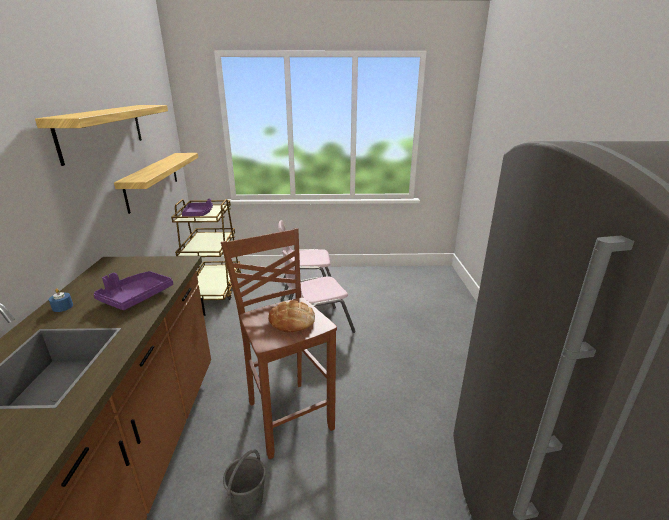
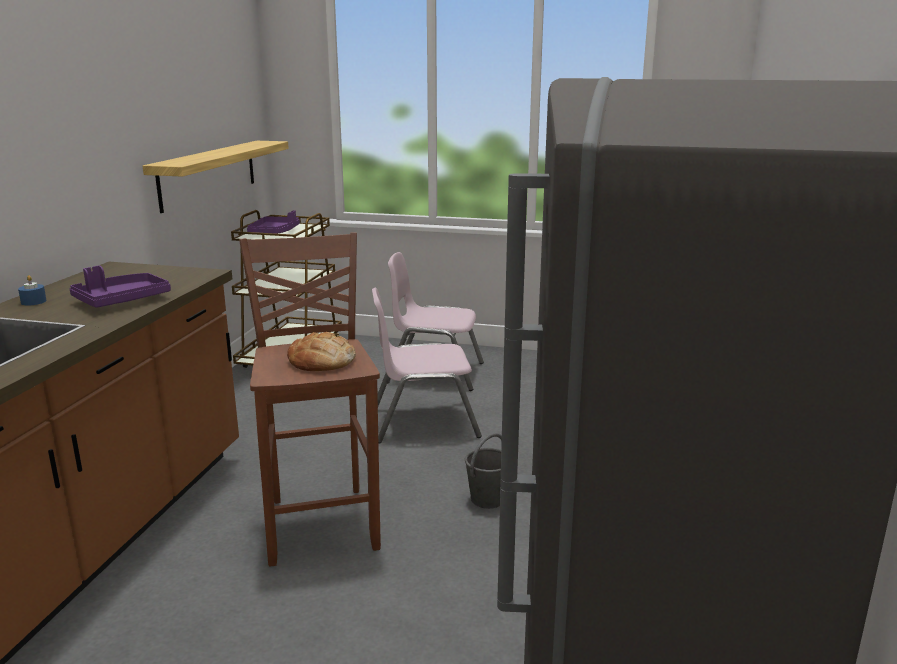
camera: 15 degrees right, 5 degrees down
shelf [35,105,168,166] -> none
grey bucket [223,449,266,515] -> grey bucket moved to [465,433,502,509]

